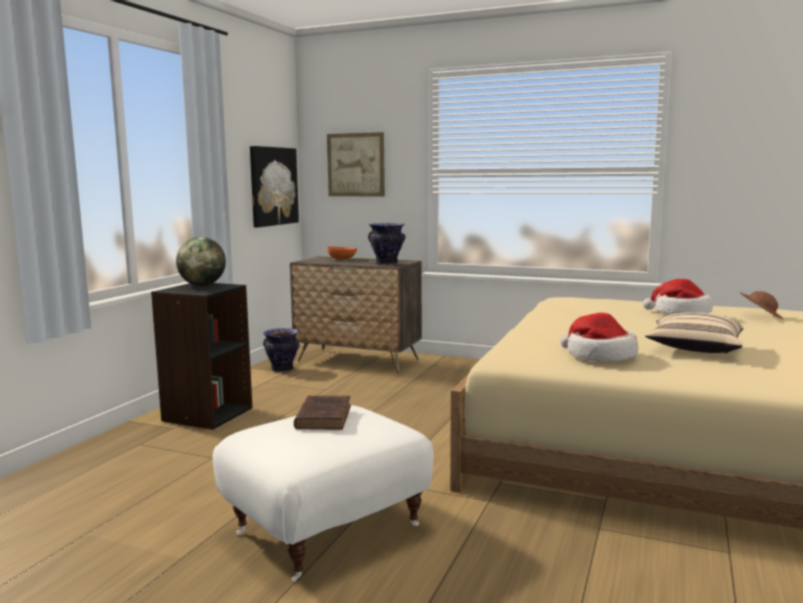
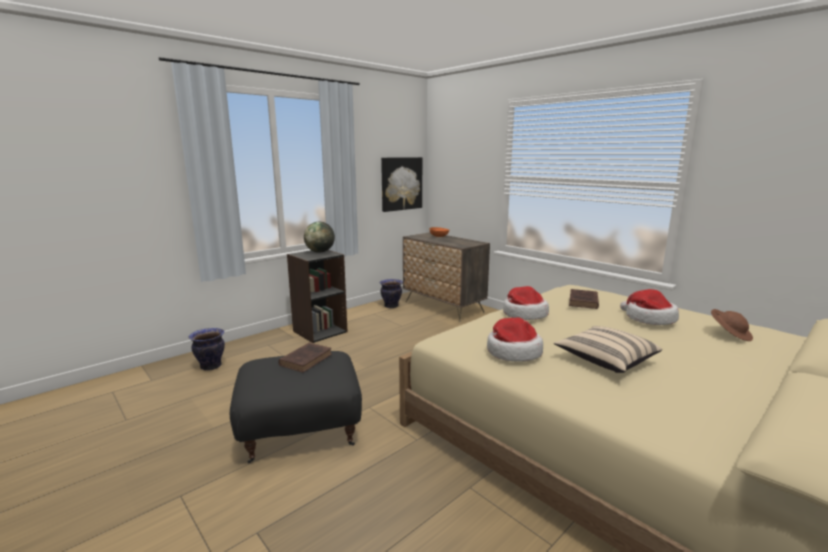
camera: 25 degrees right, 5 degrees up
white ottoman [213,405,434,582] -> black ottoman [230,351,362,463]
picture [327,132,385,196] -> none
vase [368,223,405,265] -> vase moved to [189,328,225,371]
none -> hat [503,286,549,320]
none -> brown book [569,289,599,309]

